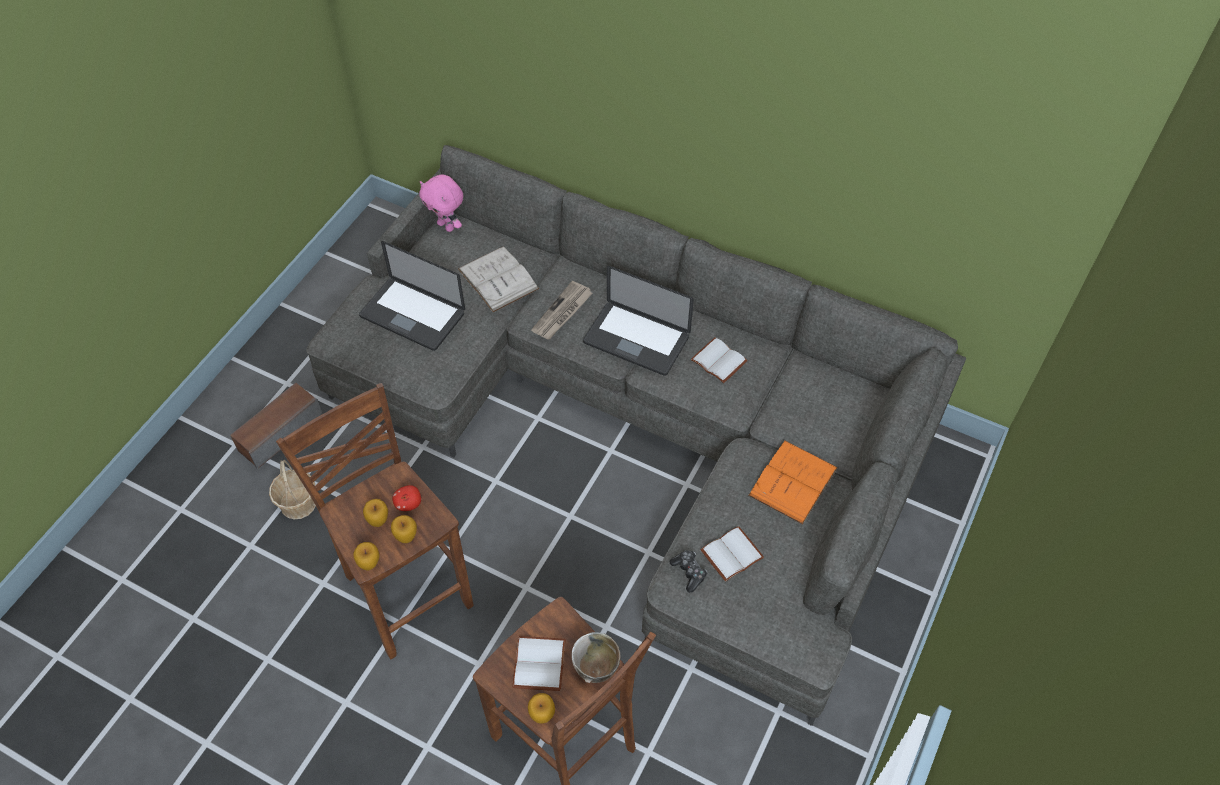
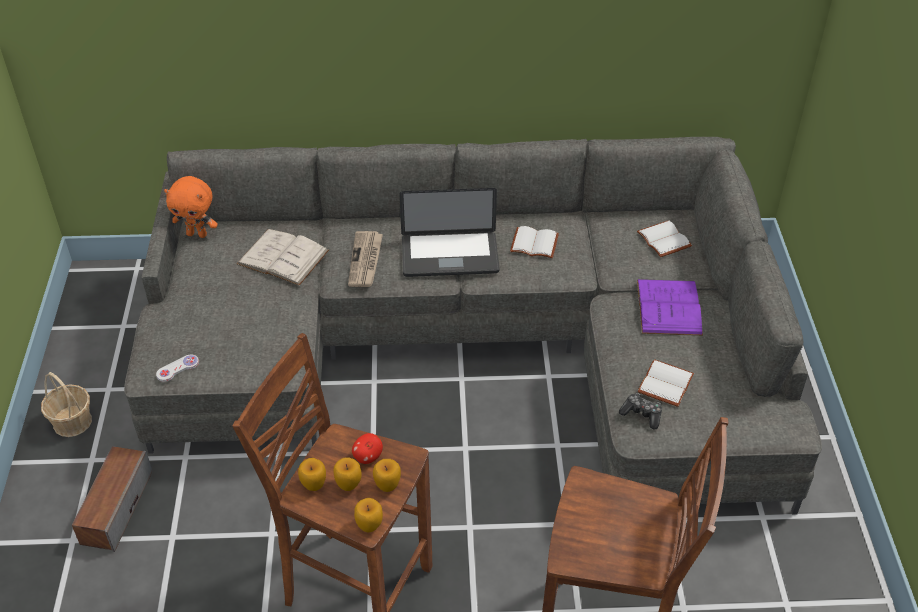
camera: 30 degrees left, 10 degrees down
basket [269,460,316,519] -> basket moved to [41,372,92,437]
laptop [359,241,465,351] -> none
pink plush toy [419,175,463,232] -> orange plush toy [164,176,218,238]
white book [512,636,566,691] -> white book moved to [637,221,692,257]
apple [528,693,555,723] -> apple moved to [298,458,326,491]
bowl [571,632,621,683] -> none
orange book [748,440,838,525] -> purple book [637,279,703,336]
none -> white game controller [156,355,199,382]

